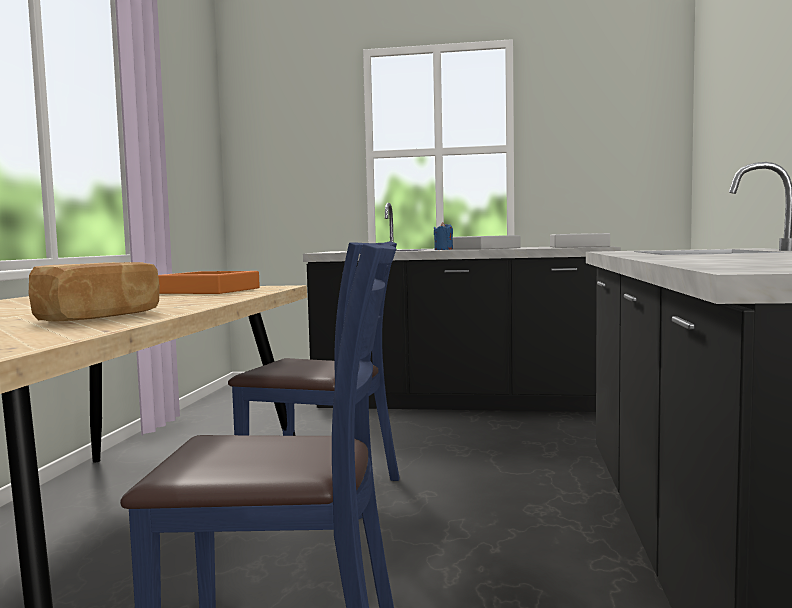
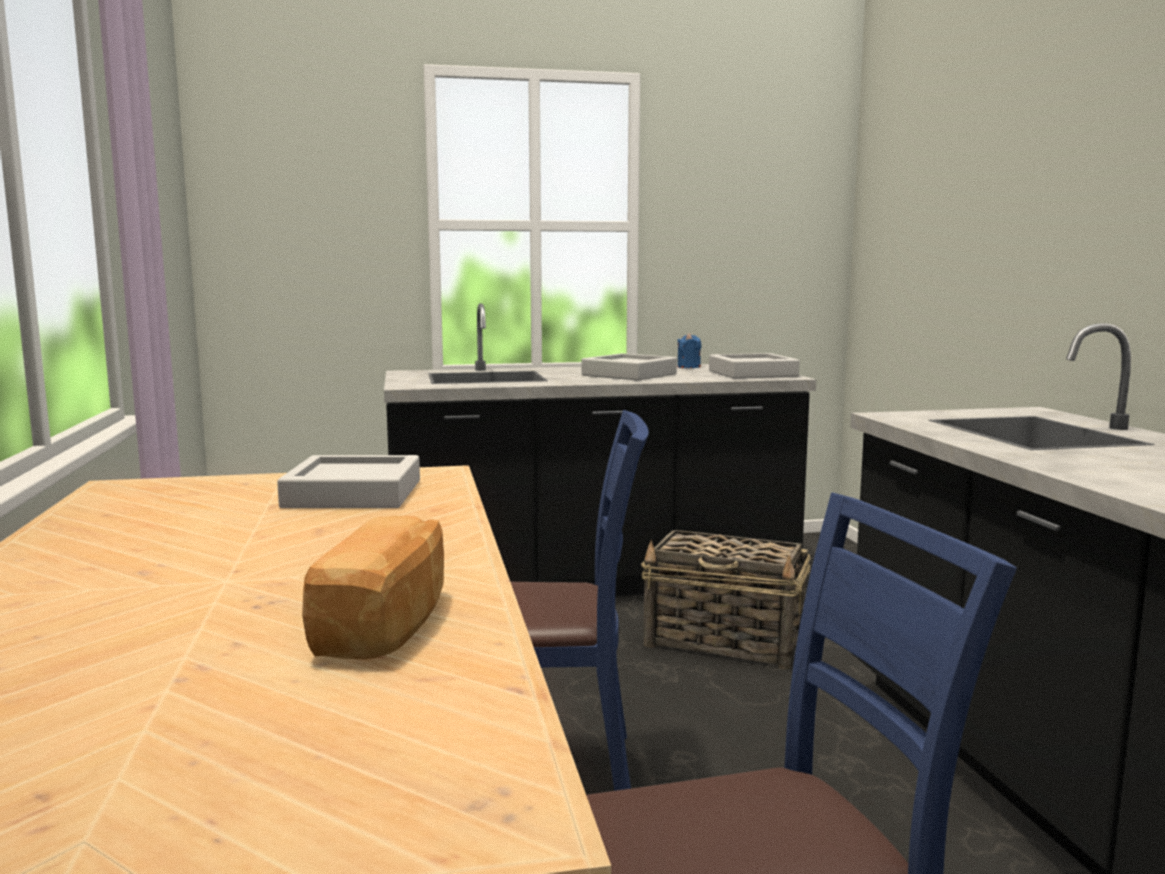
camera: 20 degrees left, 5 degrees up
orange tray [158,271,260,294] -> grey tray [277,455,420,508]
blue candle [434,222,453,250] -> blue candle moved to [677,333,701,368]
none -> basket [641,530,811,670]

